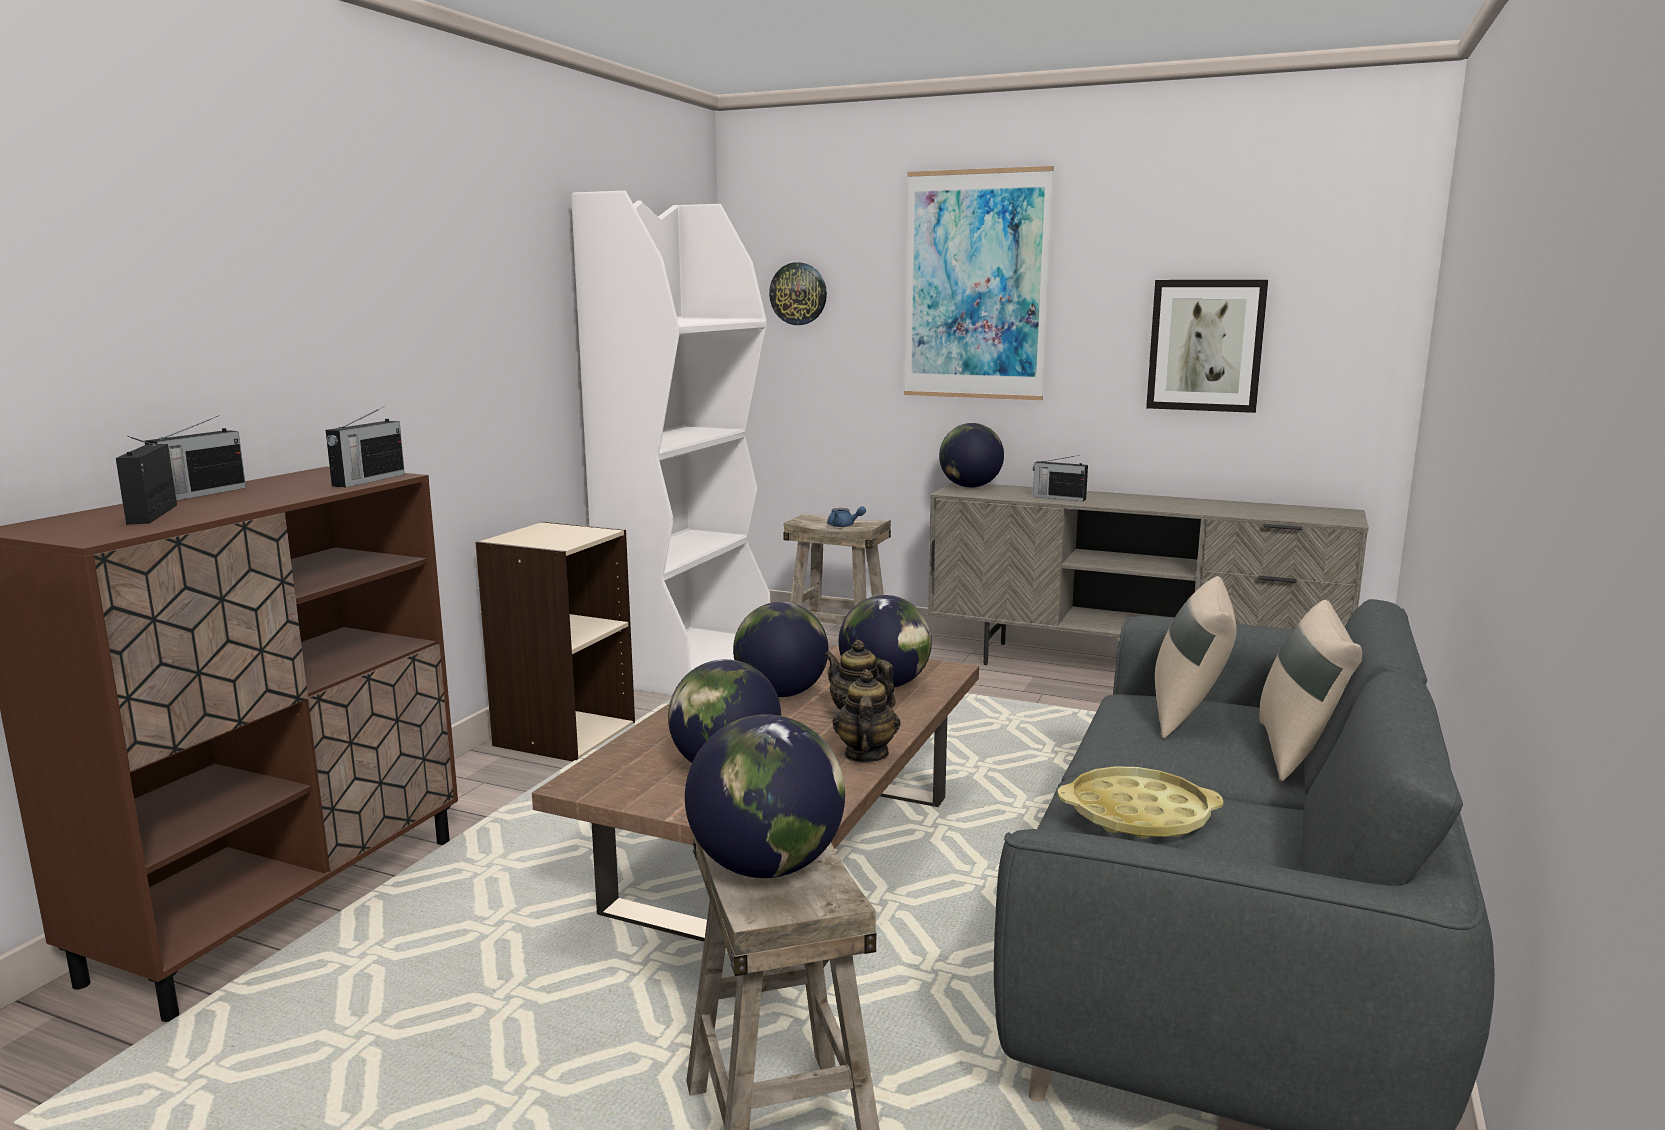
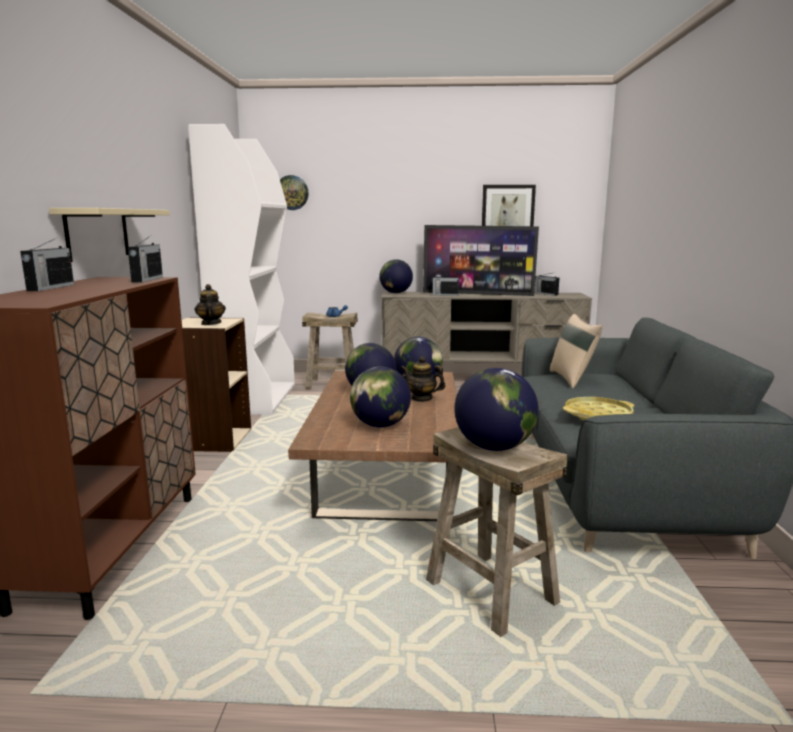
camera: 20 degrees left, 0 degrees up
radio [116,436,177,525] -> radio moved to [535,272,559,296]
teapot [833,669,901,763] -> teapot moved to [194,284,226,325]
picture [904,166,1054,400] -> none
beige pillow [1259,600,1362,781] -> none
none -> beige shelf [49,208,170,262]
none -> television [423,225,539,296]

